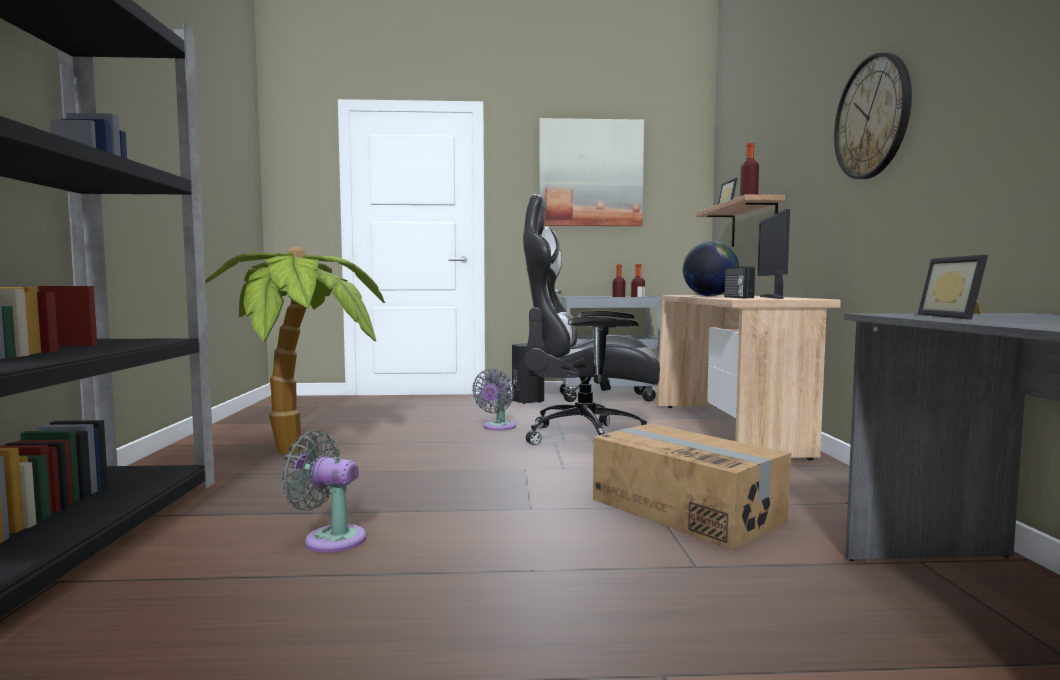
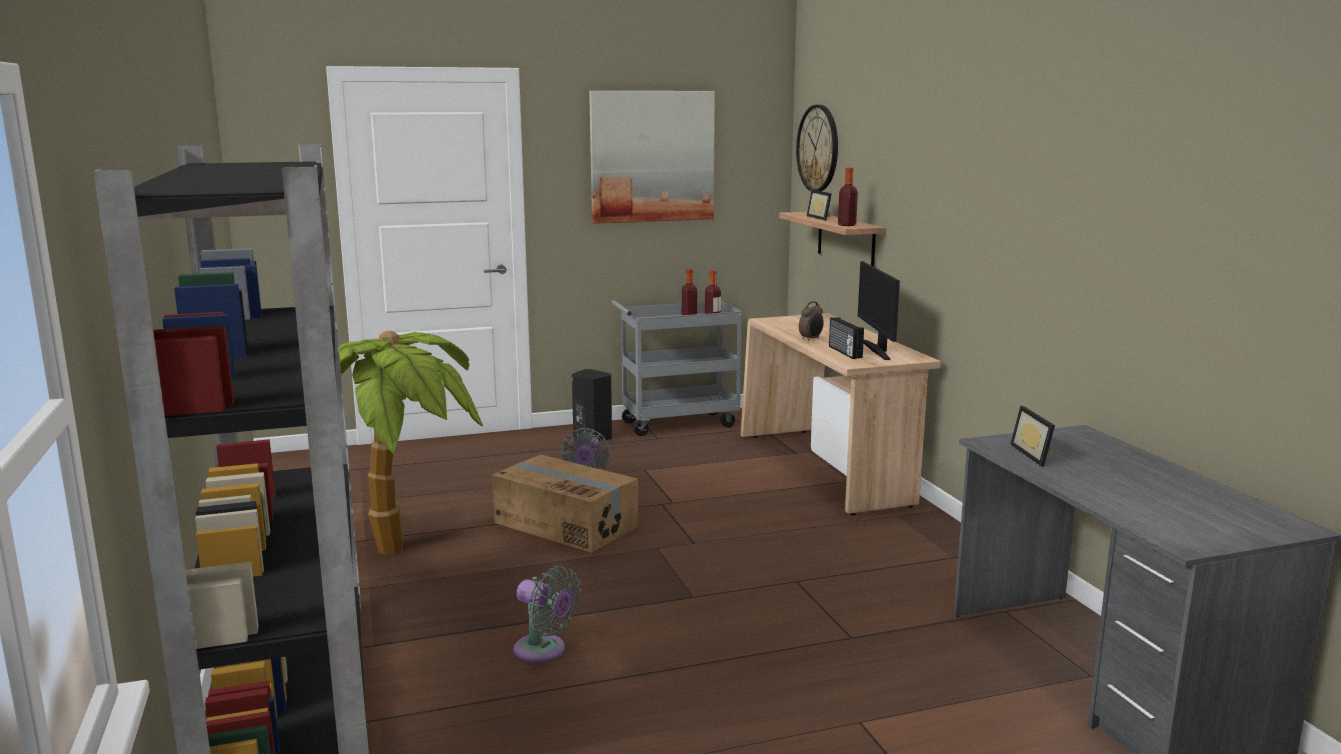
camera: 15 degrees left, 10 degrees up
grey fan [280,430,366,553] -> grey fan turned 150 degrees counterclockwise [513,566,581,663]
black office chair [523,194,660,445] -> none
cardboard box [593,424,791,550] -> cardboard box moved to [492,455,638,553]
globe [683,241,739,297] -> alarm clock [799,301,824,341]
wall clock [834,53,912,179] -> wall clock moved to [796,105,838,191]

